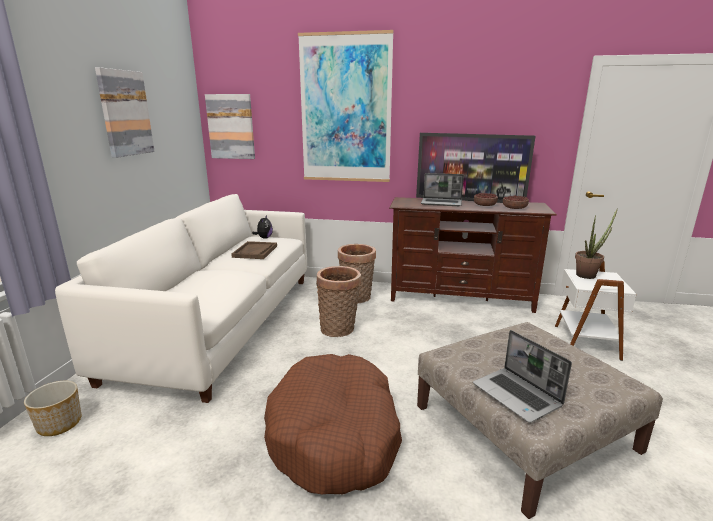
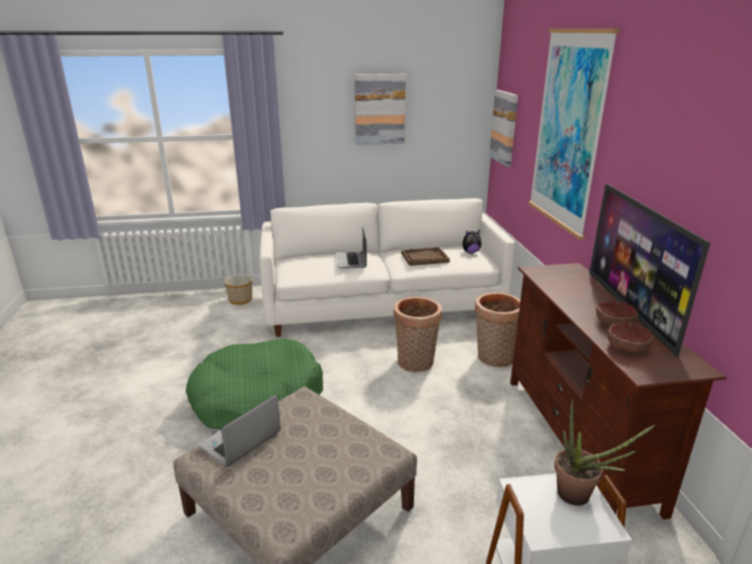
camera: 70 degrees right, 5 degrees up
brown dog bed [264,354,402,494] -> green dog bed [186,338,323,430]
laptop [421,173,464,206] -> laptop moved to [336,226,367,268]

